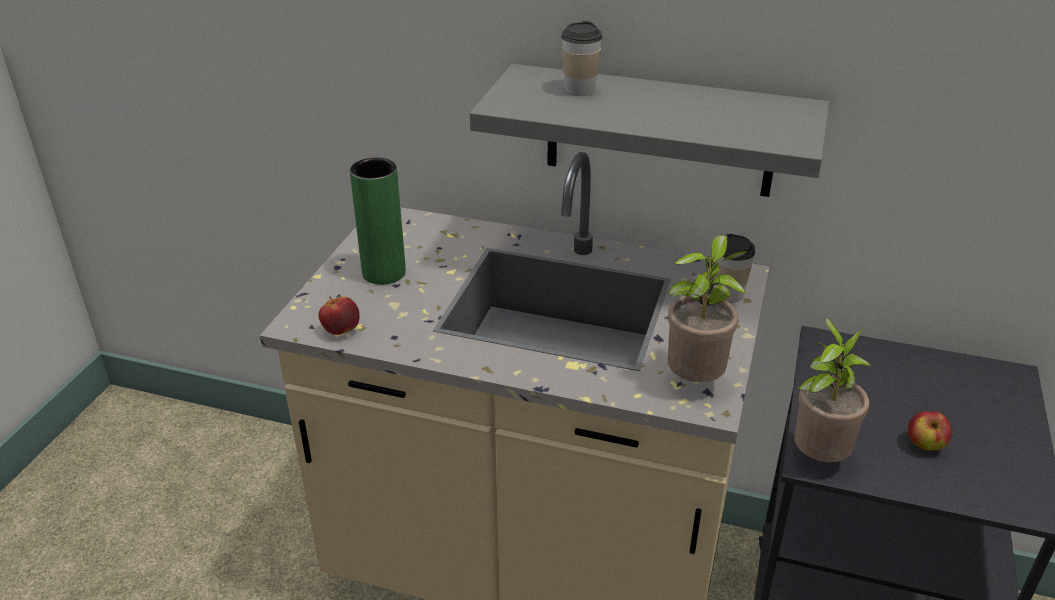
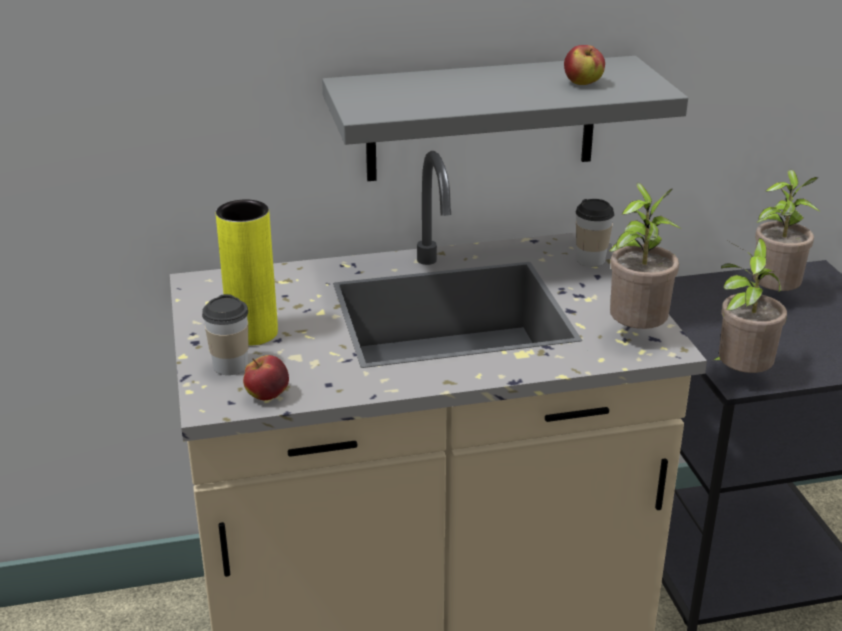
camera: 30 degrees left, 5 degrees down
green vase [350,158,406,285] -> yellow vase [216,199,278,346]
cup [561,21,602,96] -> cup moved to [202,294,248,375]
apple [908,411,952,451] -> apple moved to [564,45,605,85]
none -> potted plant [752,169,819,291]

